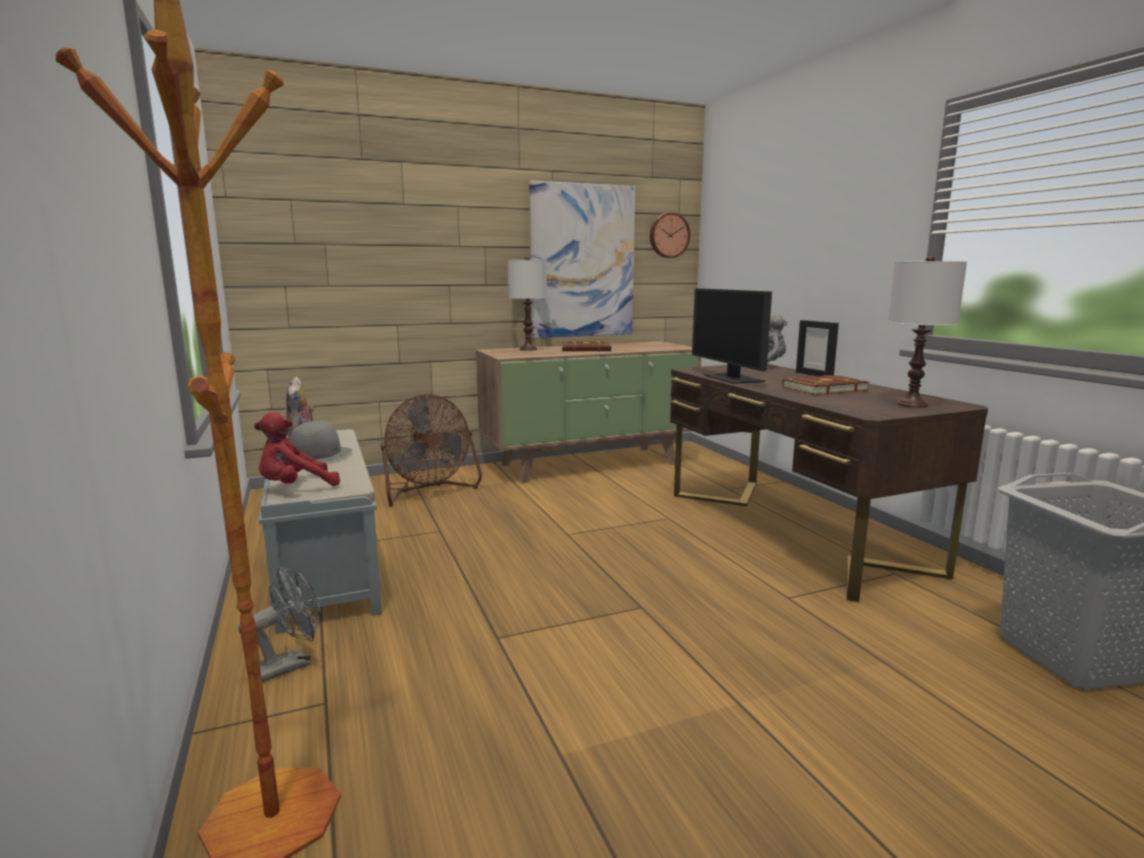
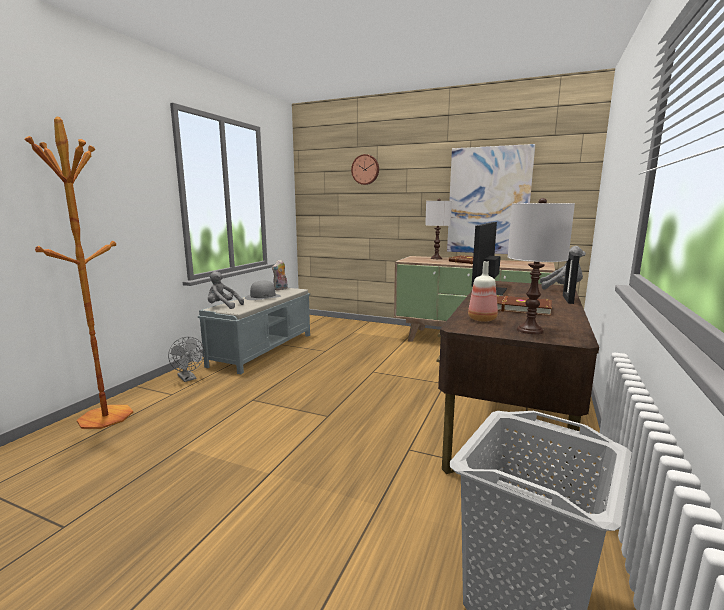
camera: 45 degrees right, 0 degrees up
grey fan [238,567,321,682] -> grey fan turned 45 degrees clockwise [168,337,205,382]
red plush toy [254,412,340,486] -> grey plush toy [208,271,244,309]
brown fan [380,394,482,506] -> none
wall clock [650,213,690,258] -> wall clock moved to [351,154,379,185]
none -> bottle [468,261,498,322]

